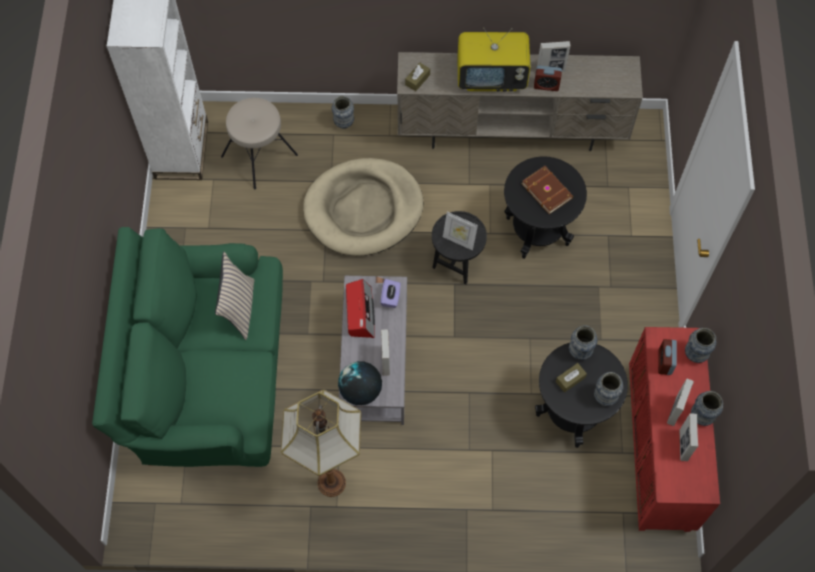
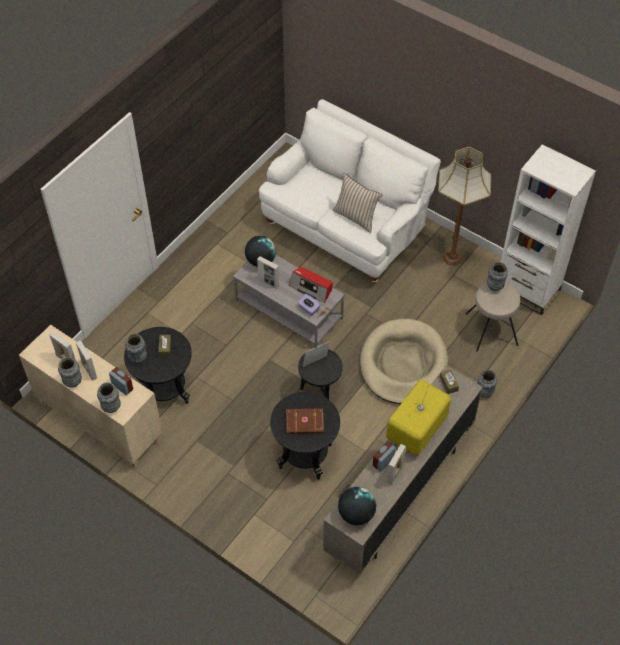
camera: 125 degrees right, 10 degrees down
green sofa [92,227,283,467] -> white sofa [259,99,441,282]
floor lamp [281,390,361,497] -> floor lamp moved to [438,147,491,266]
vase [569,326,598,360] -> vase moved to [487,262,508,291]
red cabinet [629,327,720,532] -> beige cabinet [19,325,162,468]
none -> globe [338,487,376,525]

